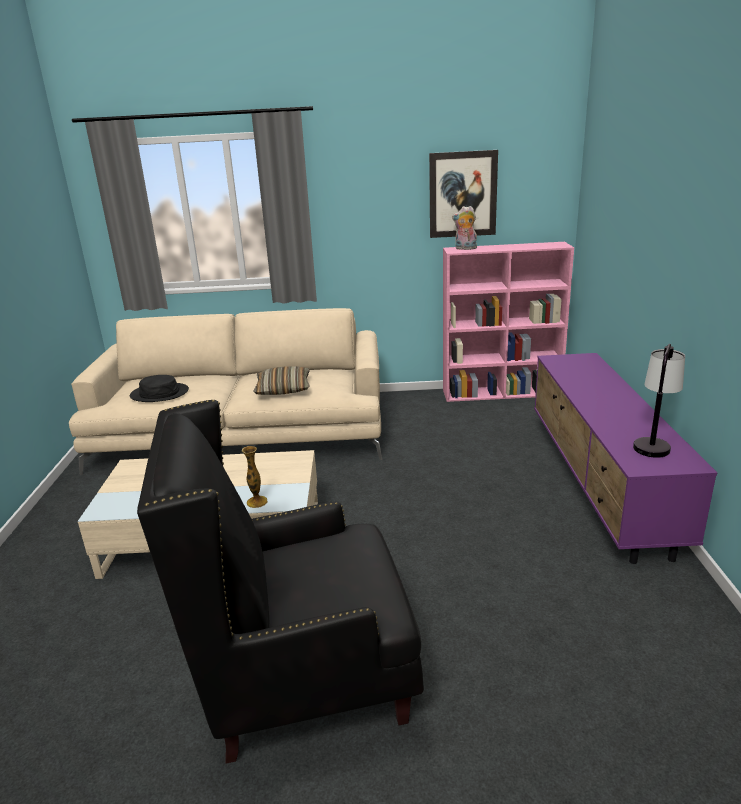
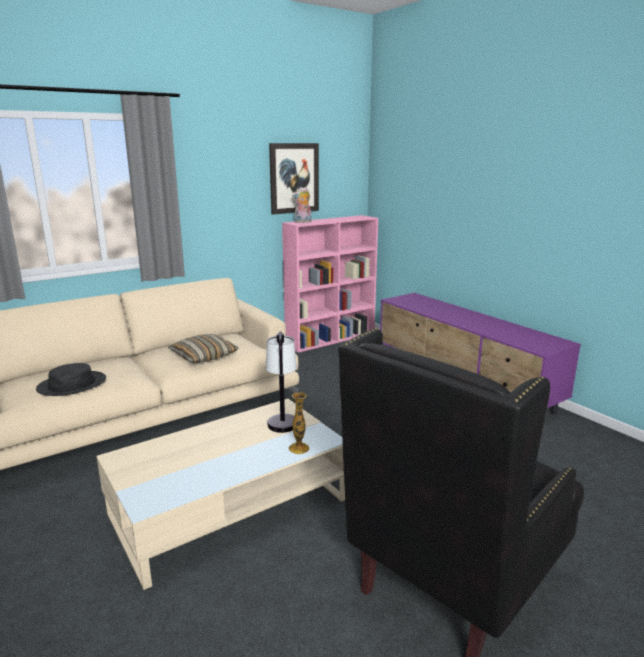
camera: 35 degrees left, 5 degrees down
table lamp [633,344,685,458] -> table lamp moved to [266,331,297,433]

